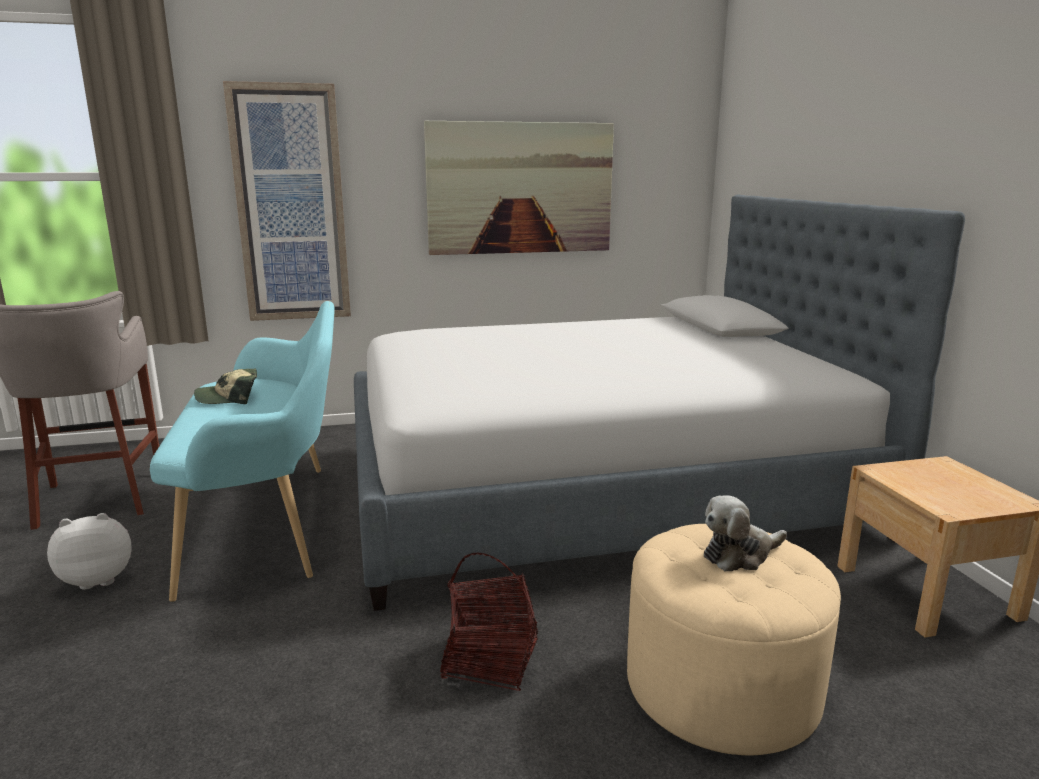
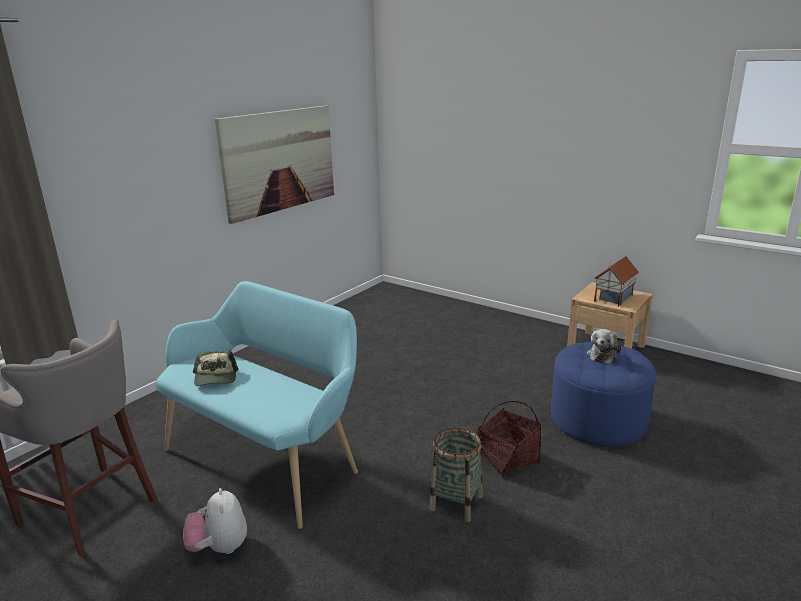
camera: 40 degrees left, 5 degrees up
plush toy [47,513,132,590] -> plush toy turned 45 degrees counterclockwise [183,488,247,554]
cap [194,368,257,404] -> cap turned 45 degrees counterclockwise [193,350,239,386]
picture [223,81,351,321] -> none
bed [354,195,965,611] -> none
beige ottoman [627,524,841,756] -> blue ottoman [551,342,656,446]
none -> basket [430,427,483,522]
none -> toy house [594,256,639,307]

